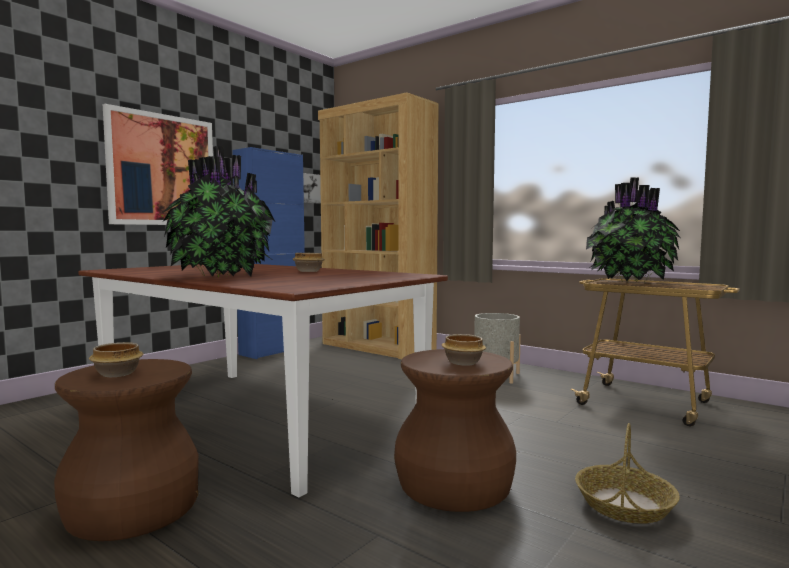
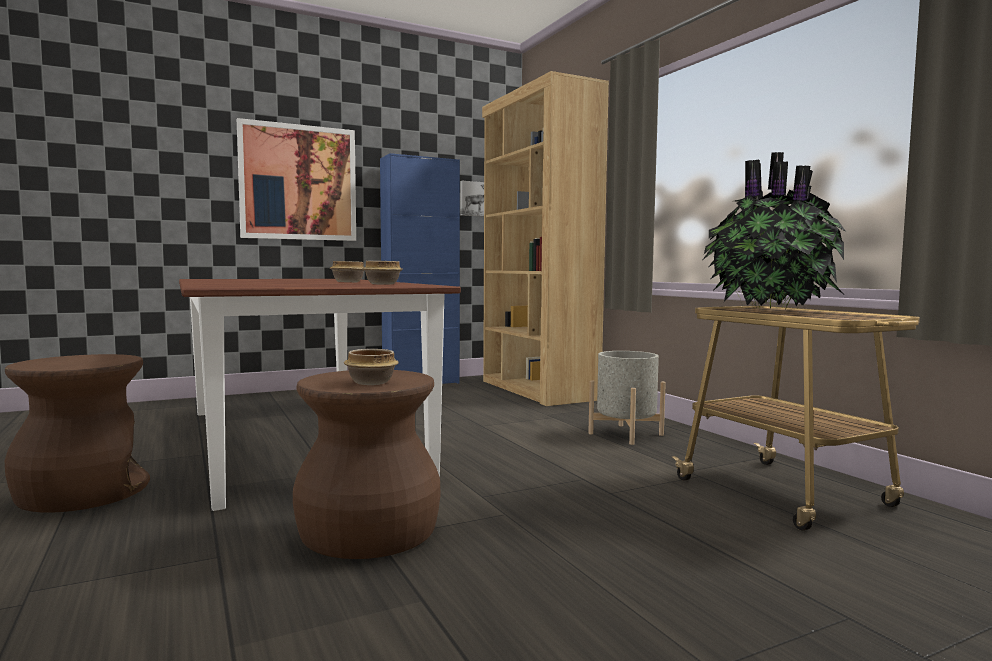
camera: 25 degrees right, 0 degrees up
bowl [89,342,143,377] -> bowl moved to [362,261,403,285]
potted plant [163,146,275,278] -> none
basket [575,423,680,524] -> none

